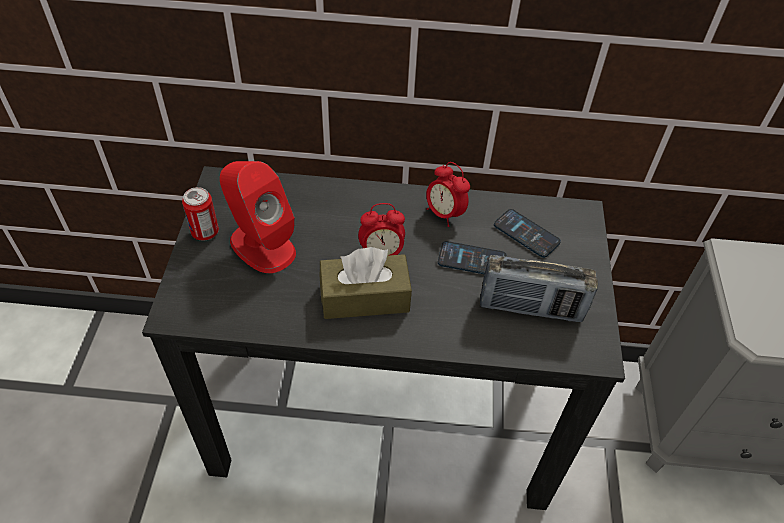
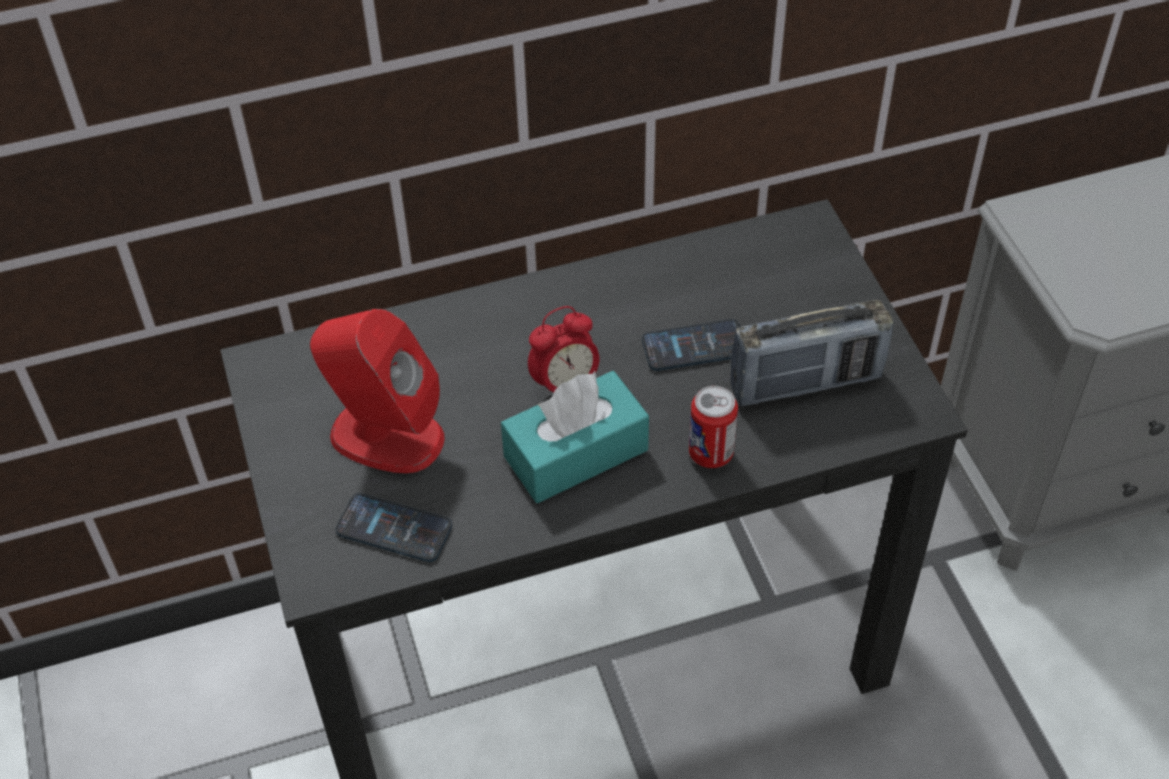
camera: 20 degrees left, 0 degrees up
can [182,187,219,240] -> can moved to [689,386,738,468]
brown tissue box [320,247,412,319] -> turquoise tissue box [501,371,649,503]
alarm clock [426,162,470,227] -> none
phone [494,209,561,258] -> phone moved to [335,493,452,562]

